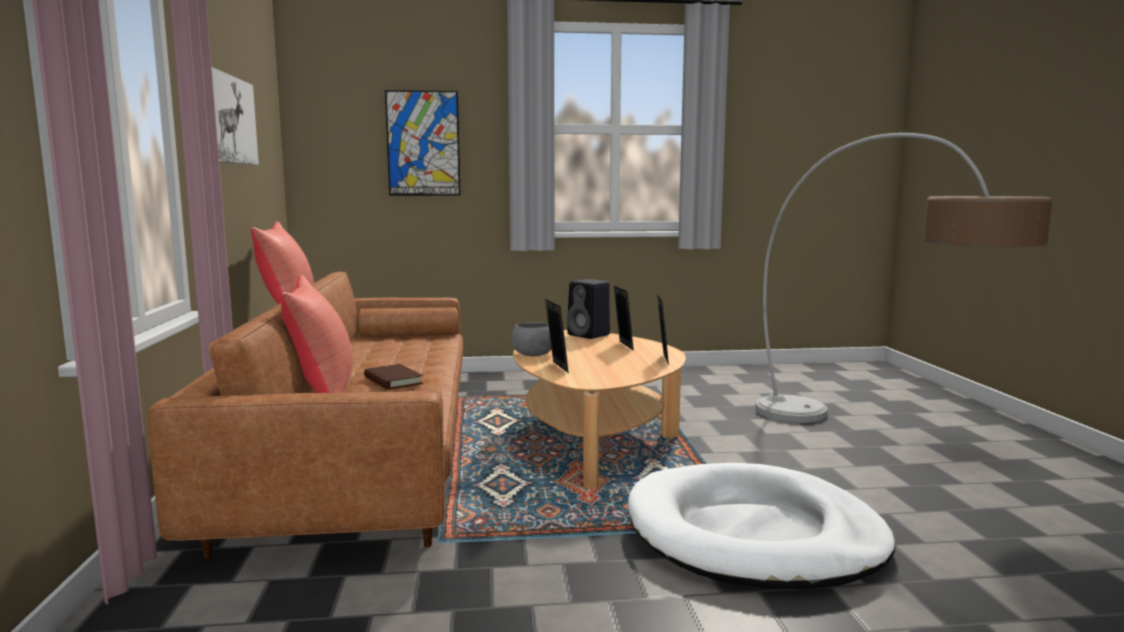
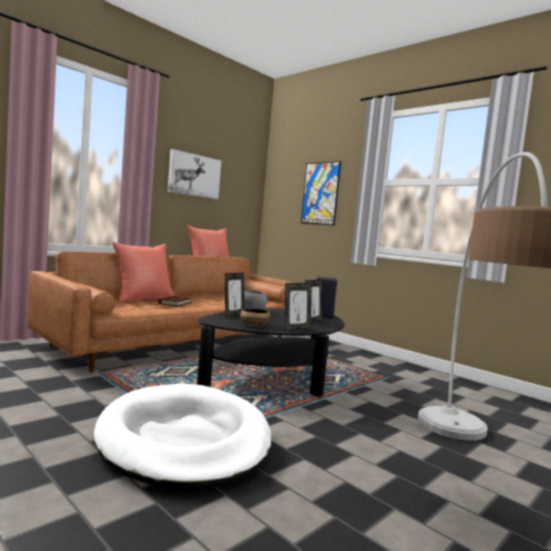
camera: 50 degrees right, 5 degrees down
beige coffee table [513,330,686,489] -> black coffee table [197,308,345,397]
none -> bowl [240,308,270,327]

